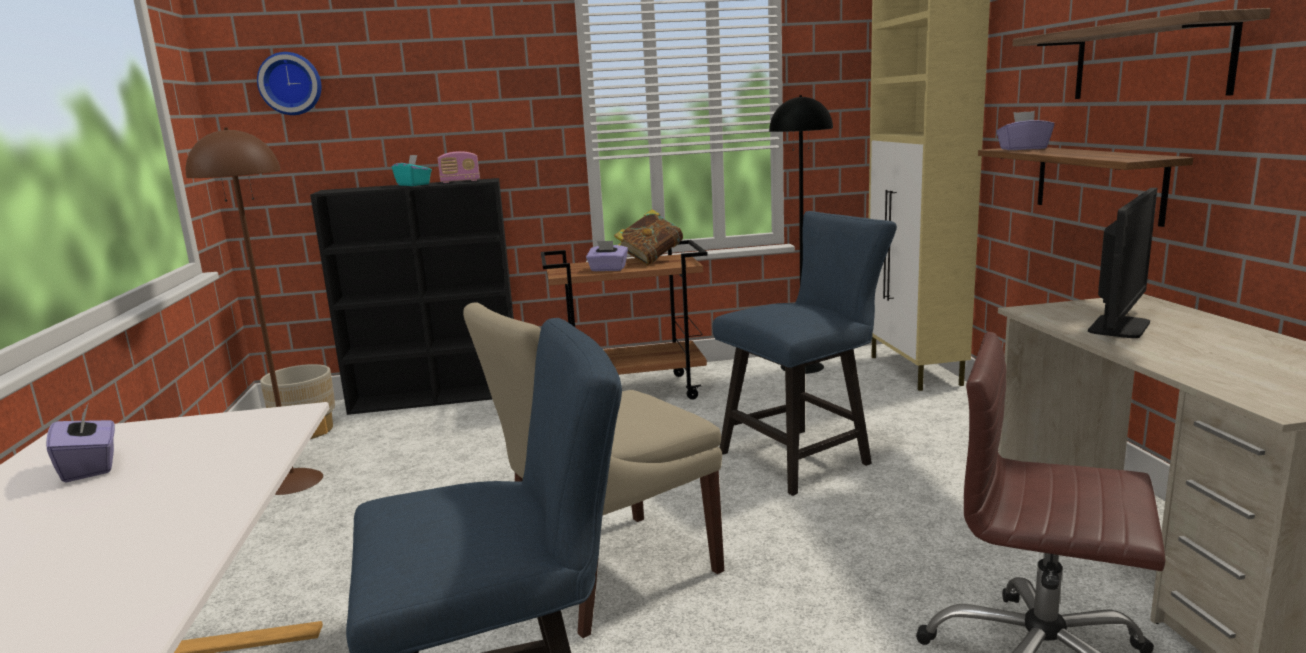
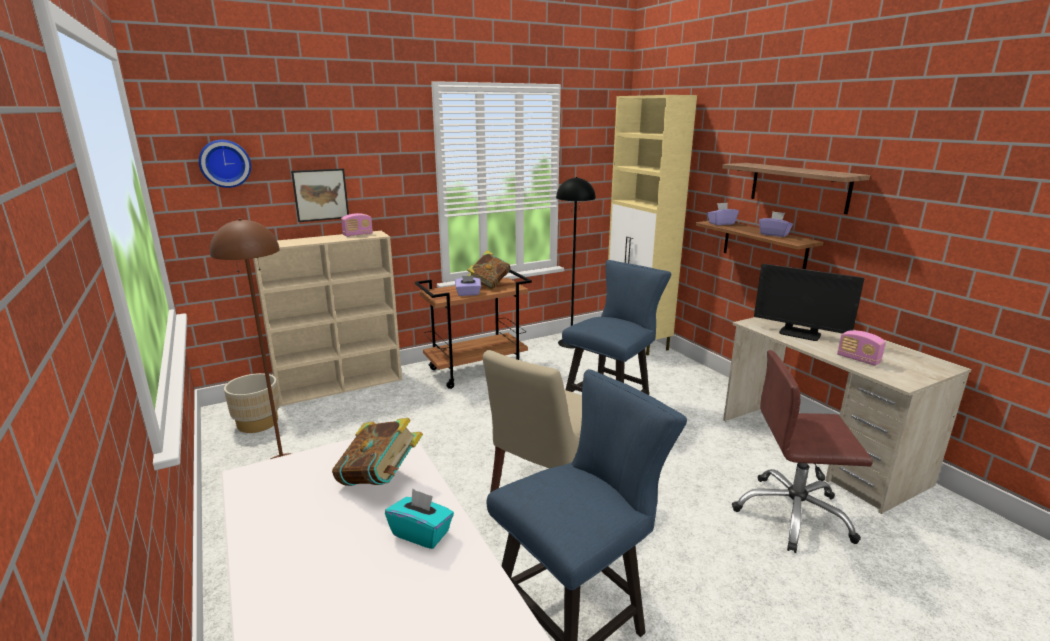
camera: 20 degrees left, 5 degrees up
purple tissue box [46,403,115,482] -> purple tissue box moved to [759,212,793,237]
black bookcase [310,178,514,415] -> beige bookcase [253,231,402,406]
turquoise tissue box [392,155,432,186] -> turquoise tissue box moved to [385,488,454,549]
monitor [1088,188,1157,338] -> monitor turned 105 degrees clockwise [754,264,864,341]
none -> picture [291,168,349,222]
none -> book [332,418,423,486]
none -> radio [837,330,886,366]

